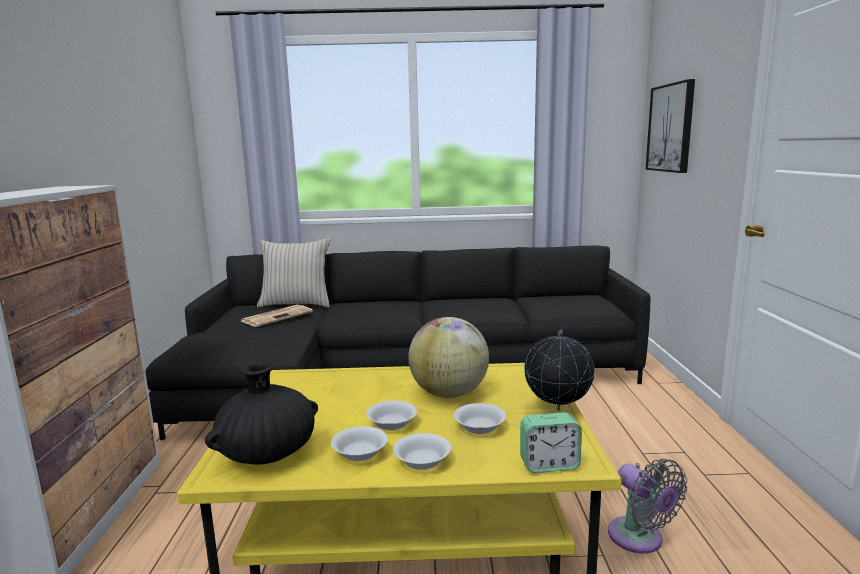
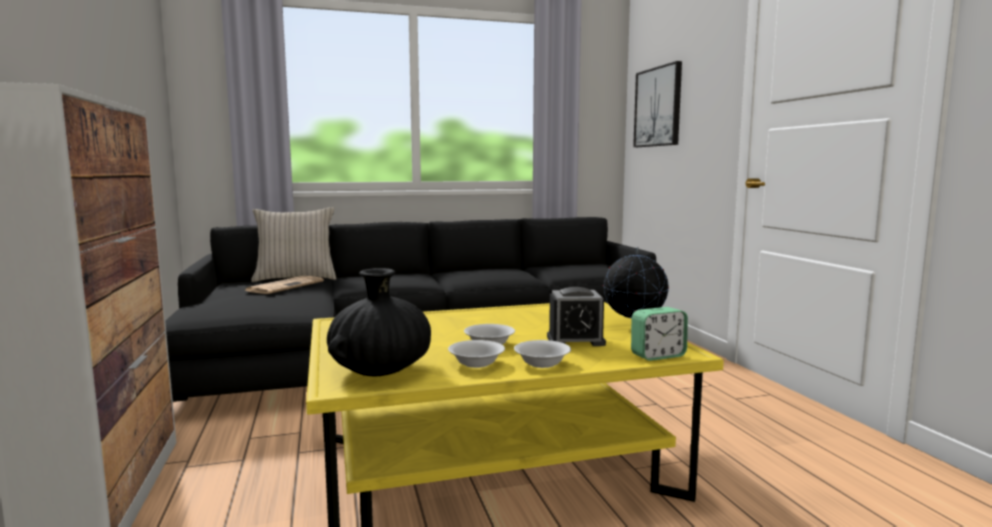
camera: 15 degrees left, 5 degrees down
globe [408,317,489,398] -> none
white bowl [454,403,506,434] -> alarm clock [547,287,606,346]
grey fan [608,459,687,554] -> none

